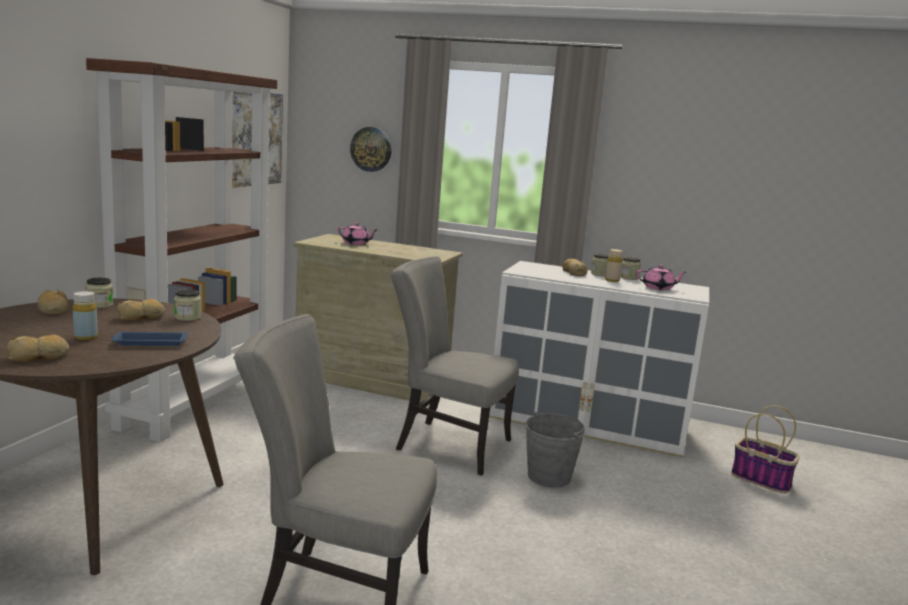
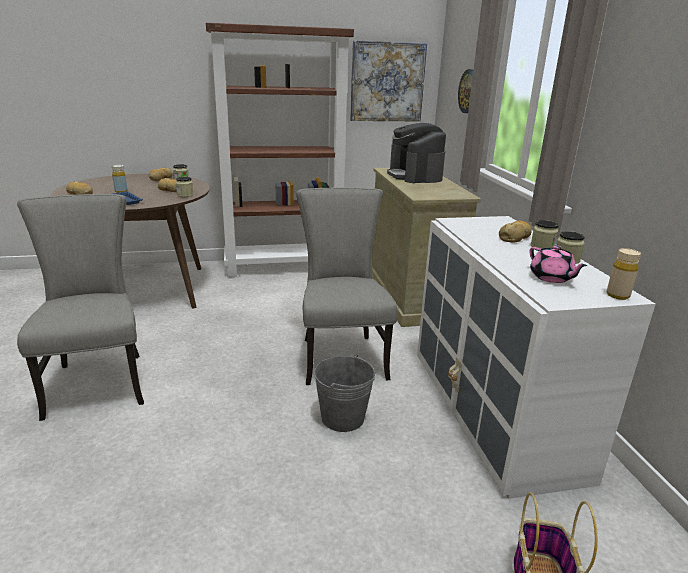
camera: 60 degrees right, 10 degrees up
pink teapot [338,223,377,245] -> coffee machine [387,123,446,183]
beige bottle [605,249,623,282] -> beige bottle moved to [607,248,641,300]

